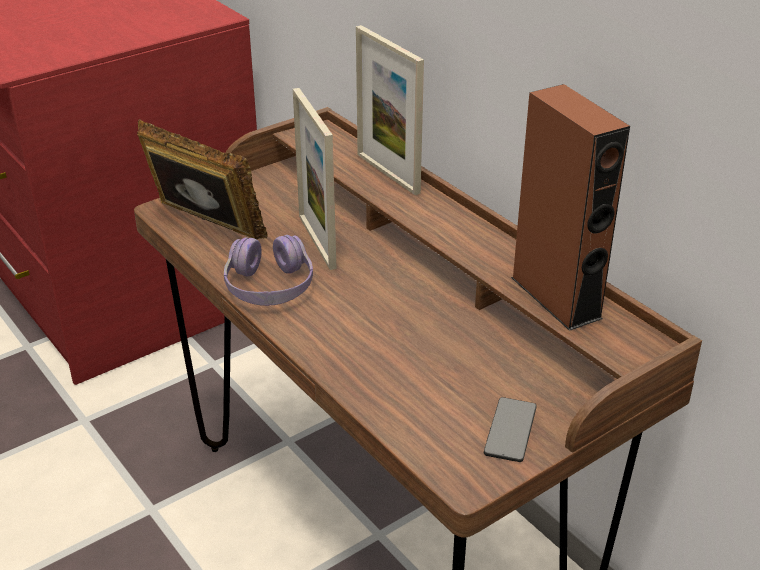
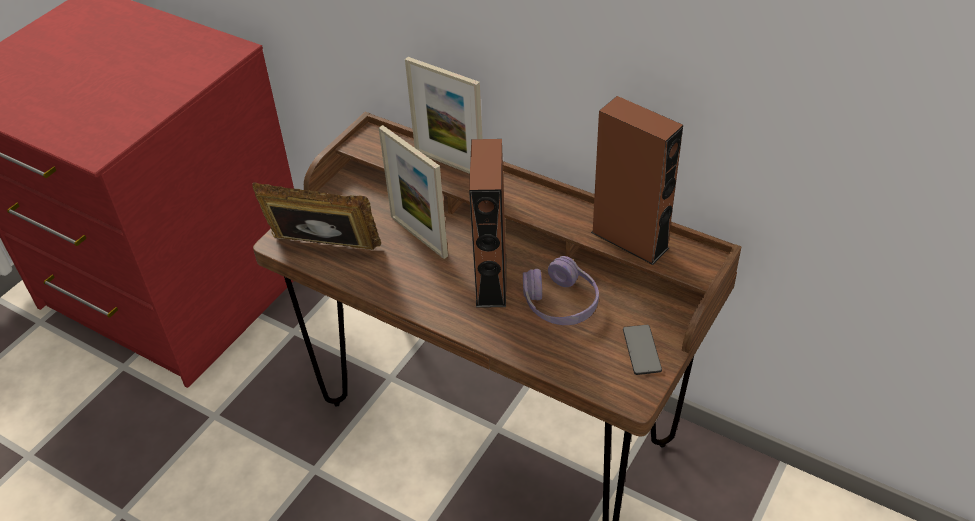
camera: 20 degrees left, 10 degrees up
purple headphones [224,235,313,306] -> purple headphones moved to [523,256,599,325]
none -> brown speaker [469,139,506,308]

